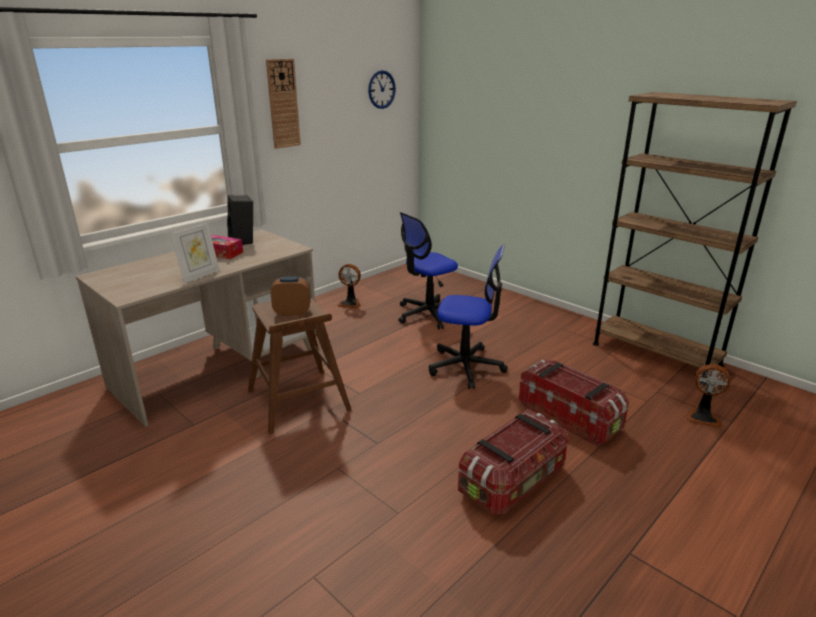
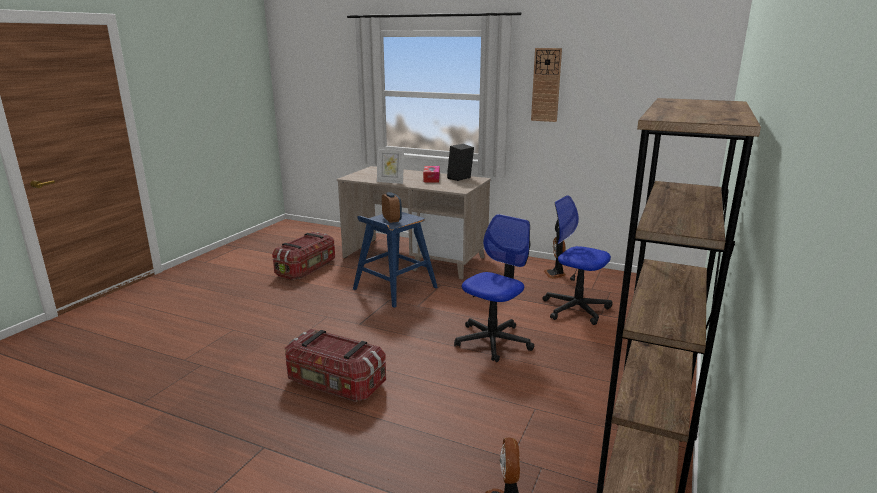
camera: 70 degrees right, 5 degrees down
brown stool [248,298,352,434] -> blue stool [353,212,438,308]
wall clock [368,70,396,109] -> none
office chair [429,245,508,389] -> office chair turned 135 degrees counterclockwise [454,214,534,362]
storage box [519,360,629,446] -> storage box moved to [272,232,335,280]

